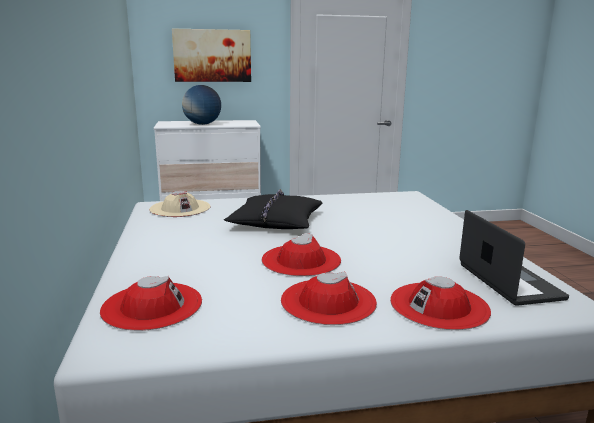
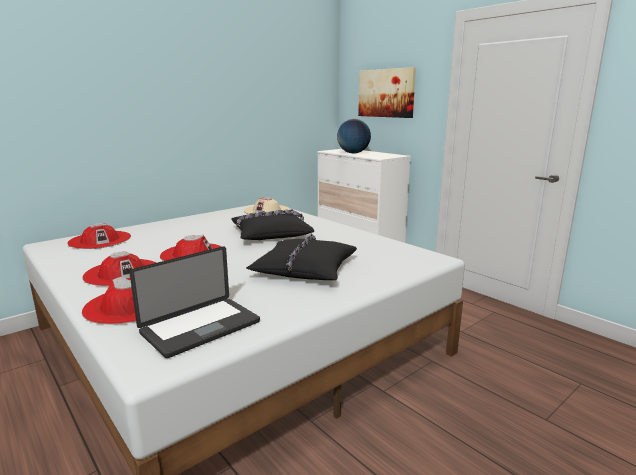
camera: 60 degrees right, 0 degrees up
none -> black pillow [246,233,357,280]

